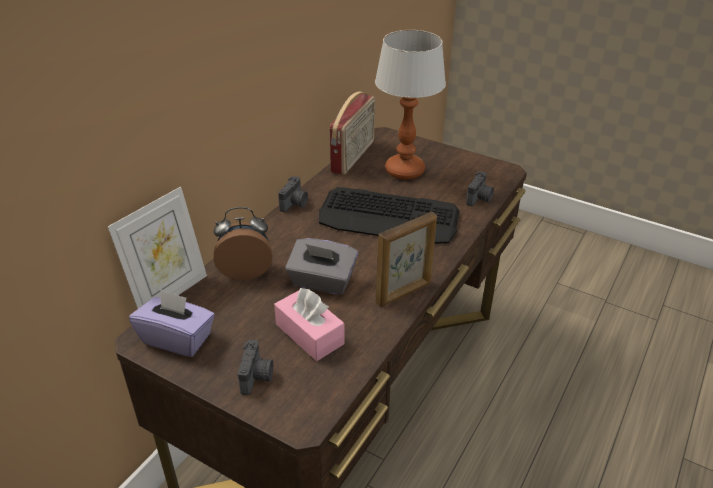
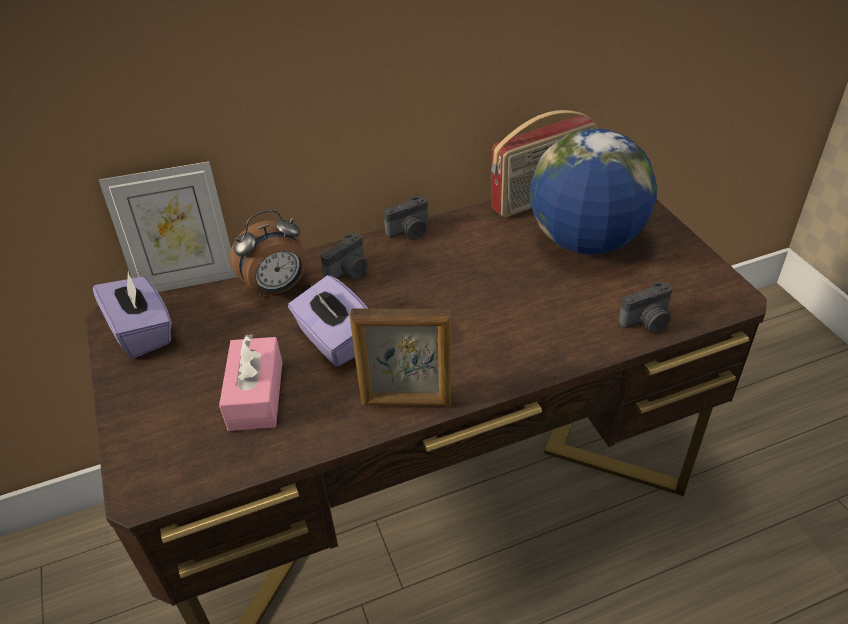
camera: 40 degrees right, 5 degrees up
alarm clock [213,207,273,280] -> alarm clock turned 120 degrees clockwise [230,209,306,297]
camera [238,340,273,395] -> camera moved to [320,233,367,280]
grey tissue box [285,238,358,295] -> purple tissue box [288,275,368,367]
keyboard [319,187,460,244] -> none
table lamp [375,30,446,180] -> globe [529,128,657,255]

